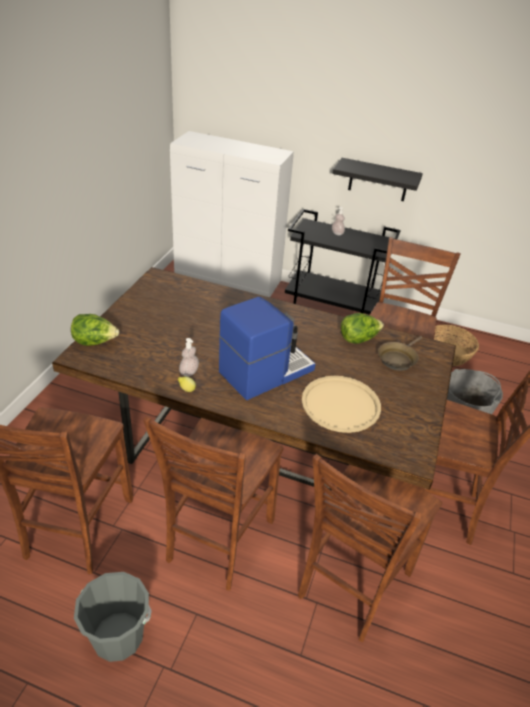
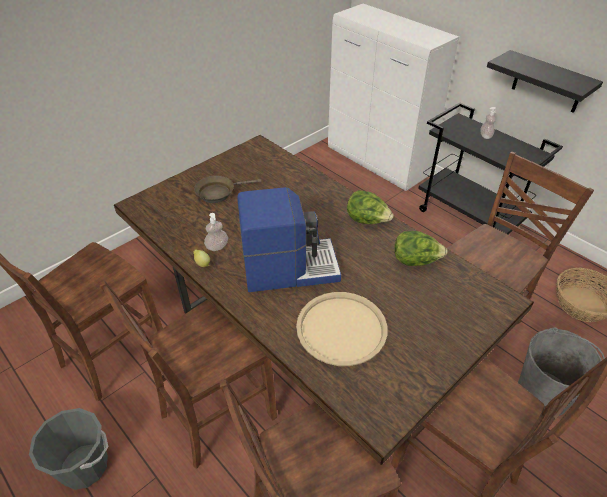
camera: 30 degrees right, 5 degrees up
lettuce [71,314,119,346] -> lettuce moved to [347,190,394,224]
brown frying pan [378,336,422,371] -> brown frying pan moved to [194,176,262,203]

